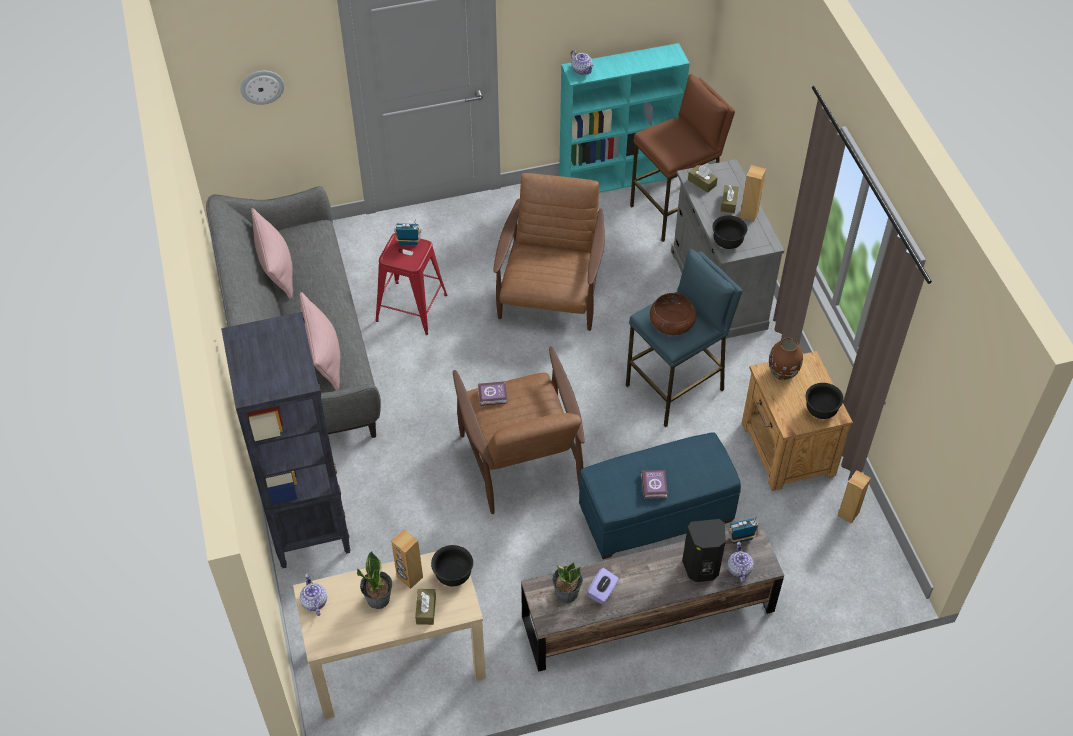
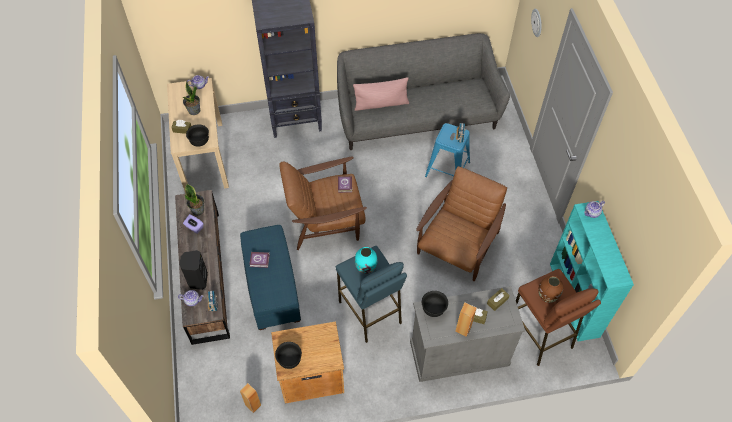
camera: 95 degrees right, 5 degrees up
pink pillow [251,208,293,299] -> none
red stool [375,233,447,335] -> blue stool [425,123,470,177]
brown speaker [391,529,423,589] -> none
brown armchair [493,173,605,331] -> brown armchair turned 75 degrees counterclockwise [416,166,507,281]
brown bowl [650,293,697,335] -> turquoise vase [355,247,378,274]
brown vase [769,338,803,380] -> brown vase moved to [538,276,563,303]

